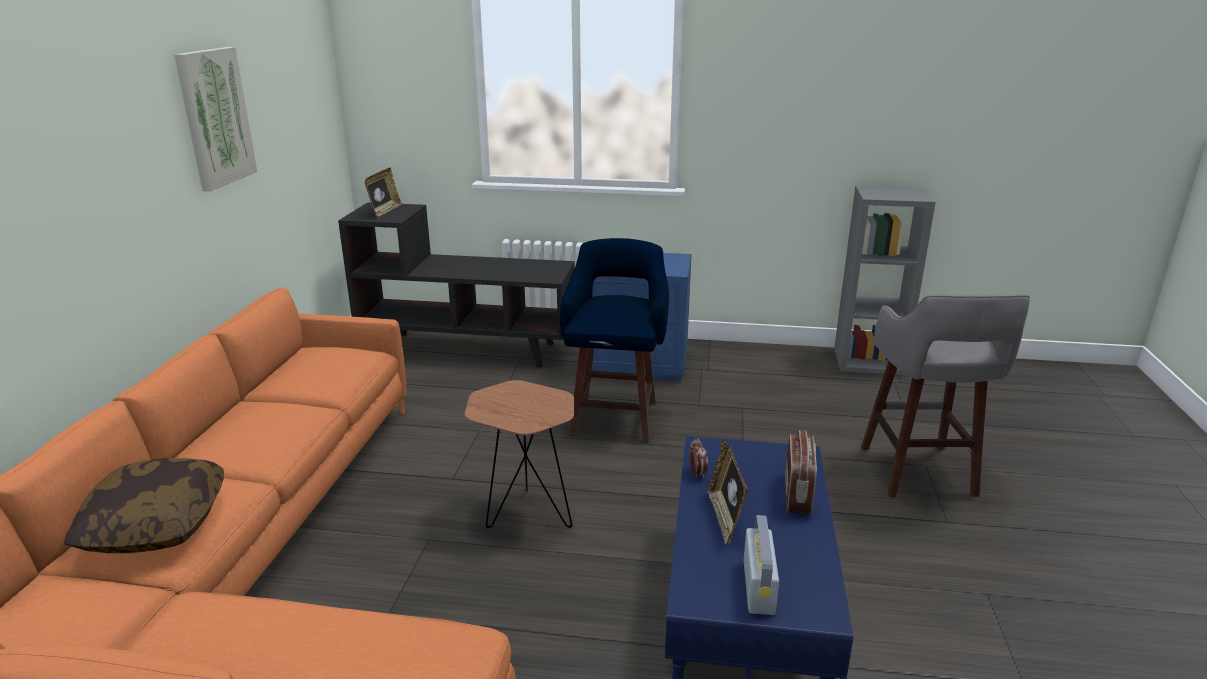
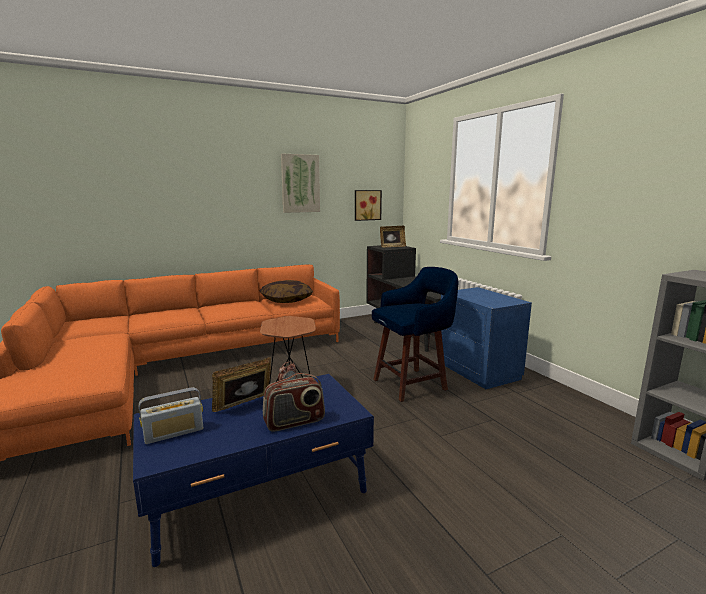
camera: 55 degrees right, 10 degrees down
pillow [64,458,224,553] -> pillow moved to [260,280,313,303]
grey stool [861,294,1030,497] -> none
none -> picture [355,190,382,221]

